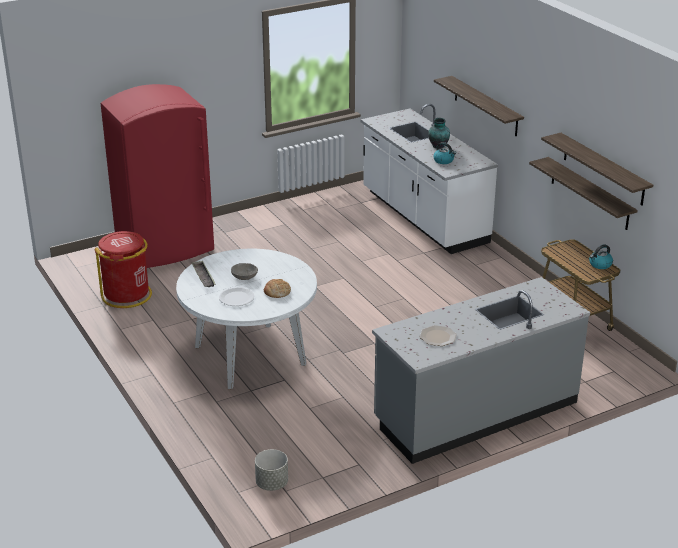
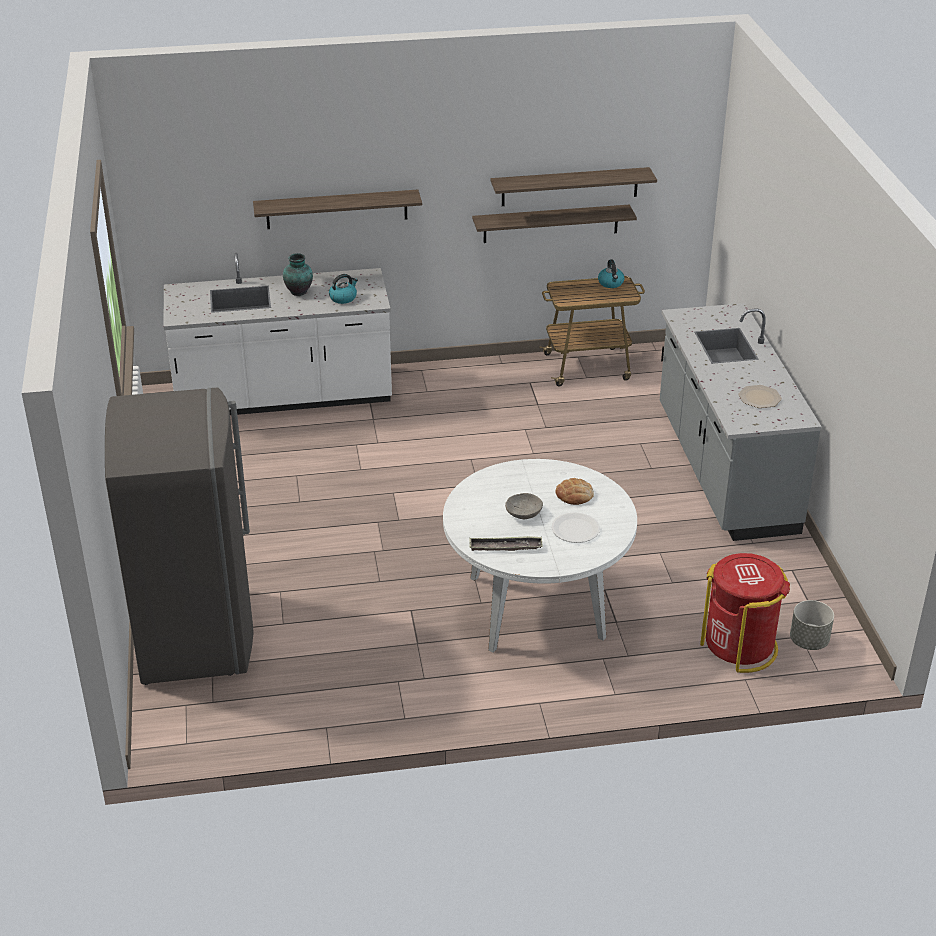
camera: 70 degrees left, 5 degrees up
red trash can [94,231,152,308] -> red trash can moved to [700,553,790,673]
red fridge [101,84,214,268] -> grey fridge [105,388,254,685]

